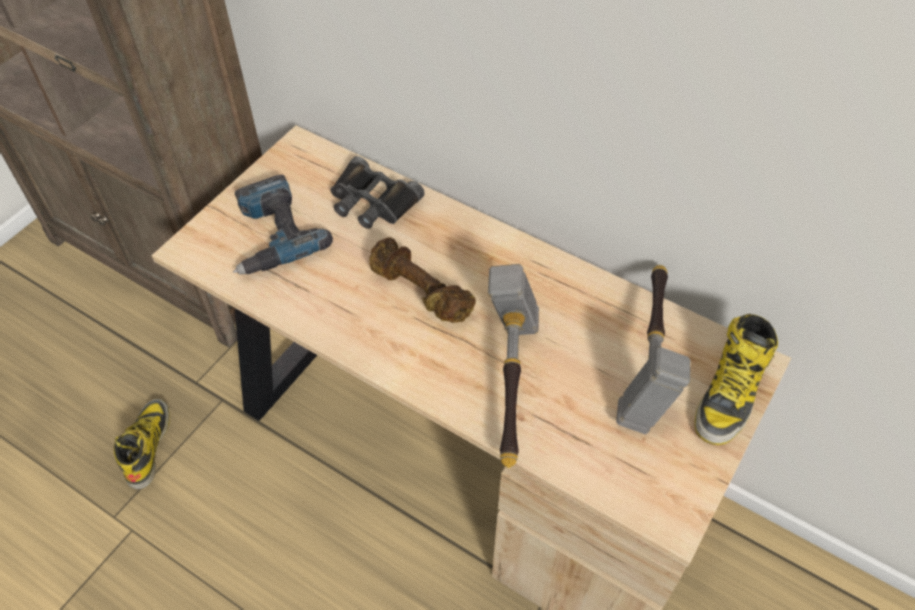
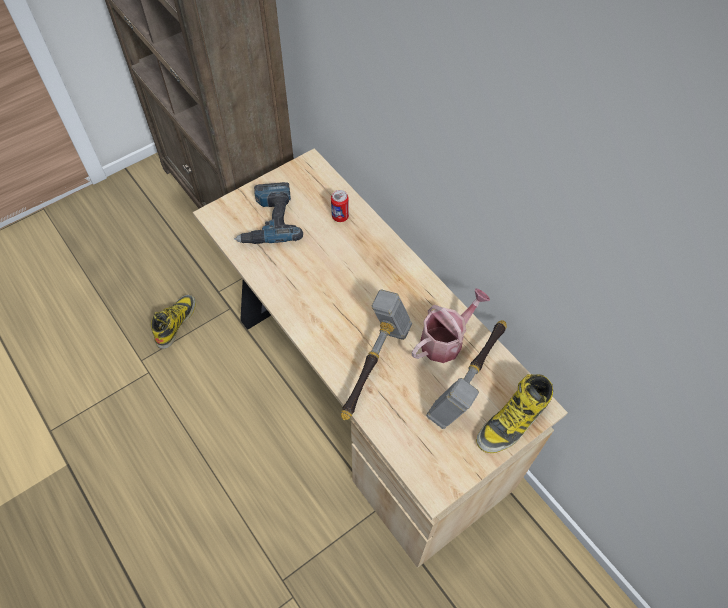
camera: 20 degrees right, 5 degrees up
black binoculars [330,156,425,229] -> can [331,190,349,222]
brown dumbbell [369,237,476,323] -> none
none -> watering can [412,288,490,363]

